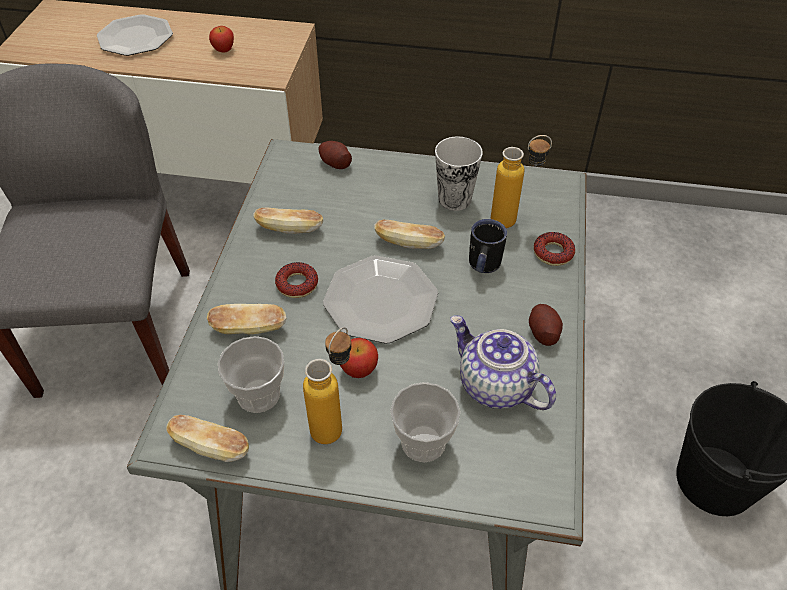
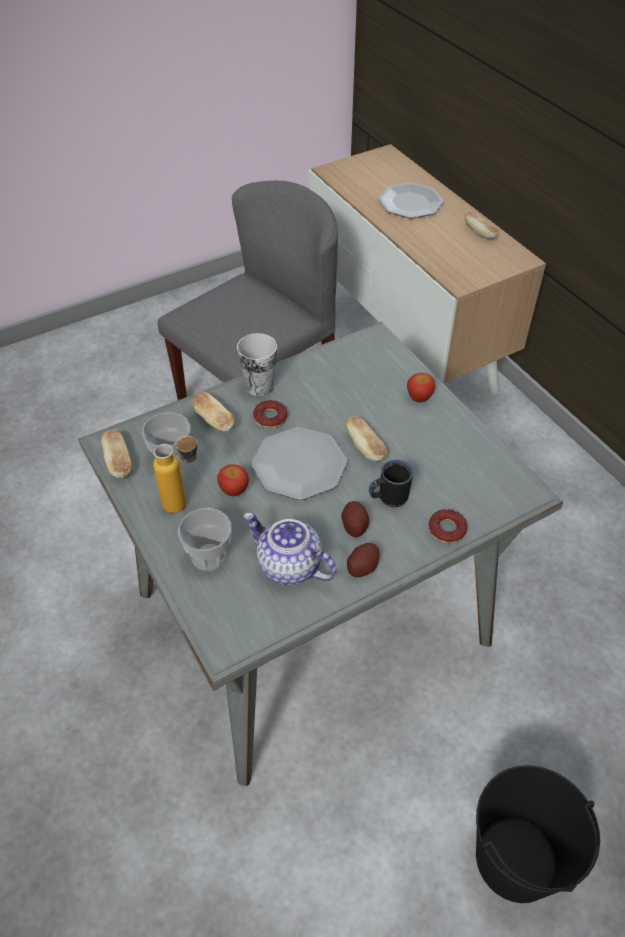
camera: 50 degrees right, 0 degrees up
apple [209,26,234,53] -> apple moved to [407,373,435,403]
bread [253,208,323,234] -> bread moved to [465,212,499,239]
potato [318,141,352,169] -> potato moved to [341,501,369,537]
cup [435,136,483,211] -> cup moved to [237,333,277,396]
teapot [450,315,556,410] -> teapot turned 60 degrees counterclockwise [244,512,336,585]
bottle [491,135,552,228] -> none

